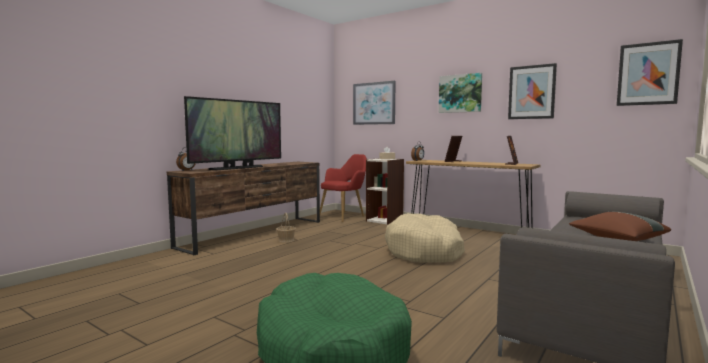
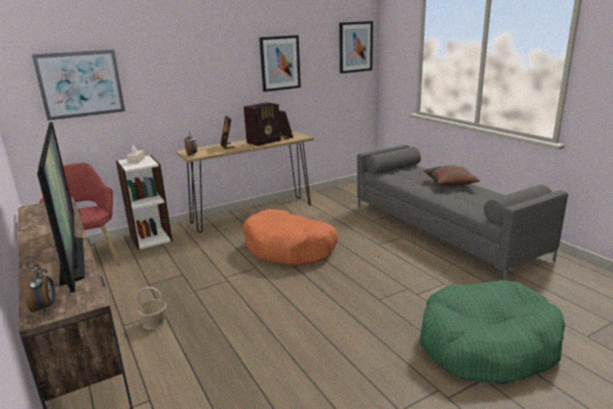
camera: 65 degrees left, 15 degrees up
beige dog bed [385,213,465,263] -> orange dog bed [243,209,337,266]
picture [439,73,482,113] -> none
none -> radio [244,102,281,146]

